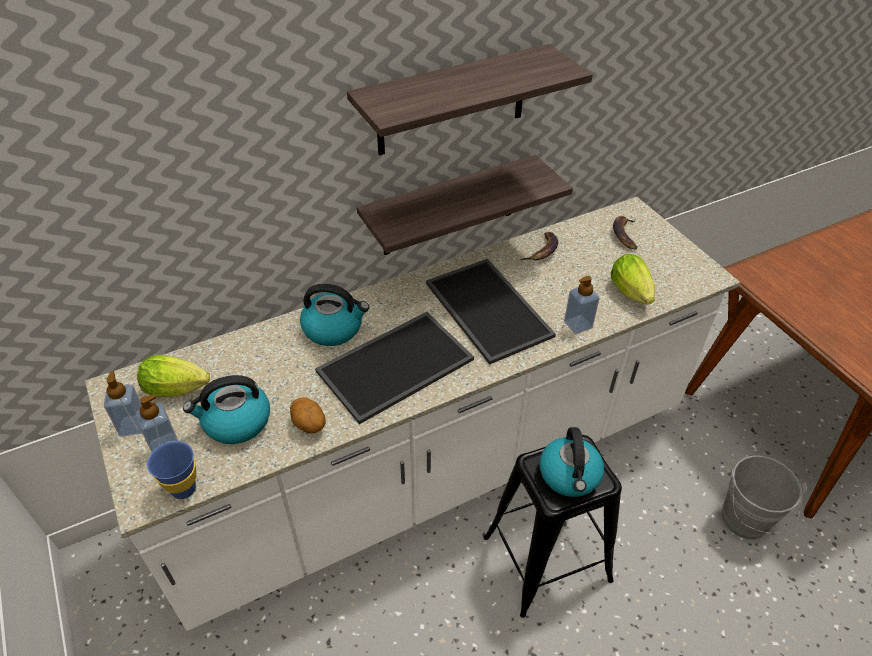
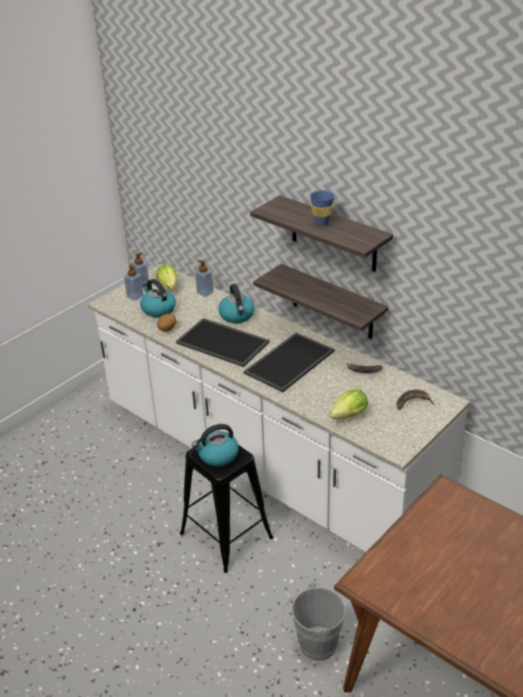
camera: 70 degrees right, 10 degrees down
blue cup [147,441,196,499] -> blue cup moved to [310,190,335,226]
soap dispenser [564,276,600,334] -> soap dispenser moved to [195,260,214,297]

